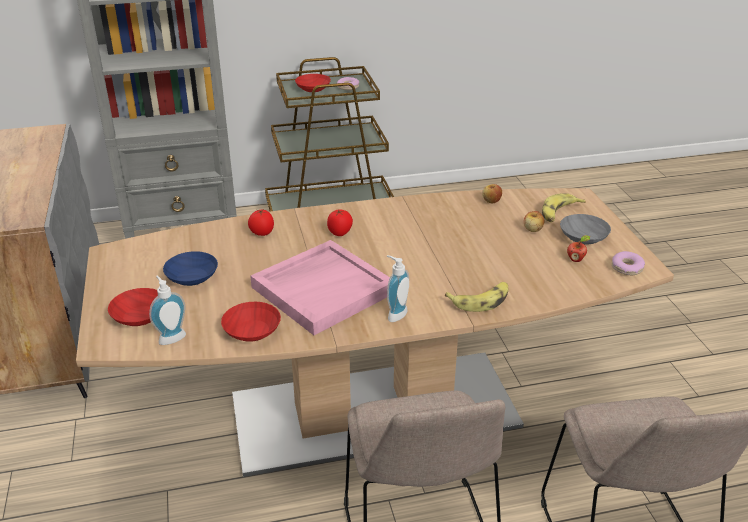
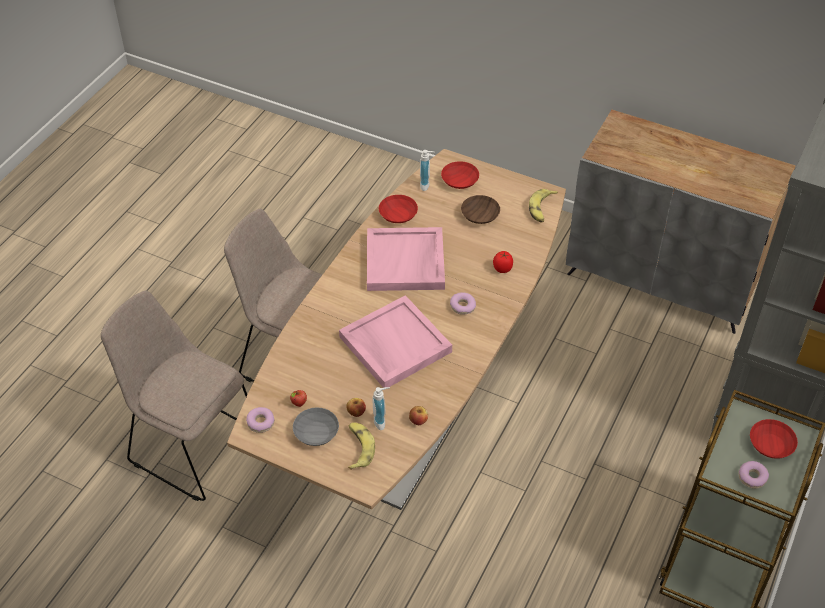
camera: 130 degrees right, 15 degrees up
blue bowl [163,251,218,286] -> brown bowl [461,195,500,224]
tomato [327,209,353,236] -> donut [450,292,476,315]
soap dispenser [387,255,409,322] -> soap dispenser moved to [372,387,390,430]
banana [445,282,508,312] -> banana moved to [529,189,558,222]
none -> pink tray [339,295,452,388]

